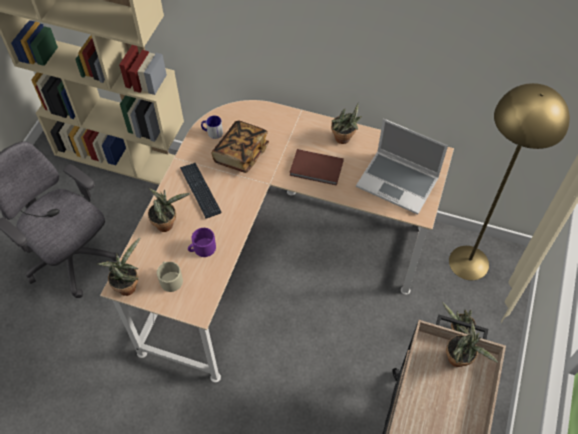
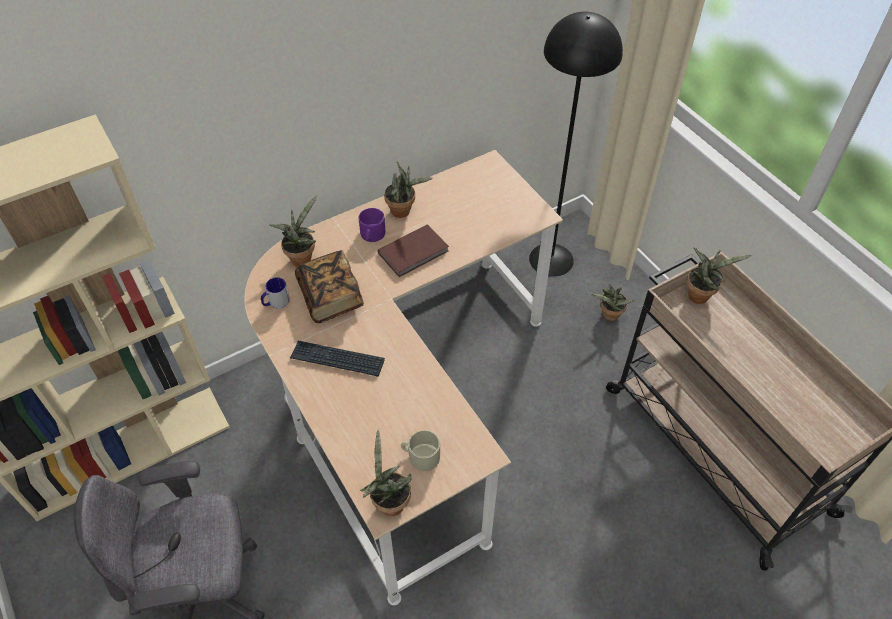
camera: 50 degrees left, 5 degrees down
potted plant [148,188,190,232] -> potted plant moved to [270,196,317,267]
purple mug [188,228,216,257] -> purple mug moved to [358,208,385,242]
laptop [356,119,448,215] -> none
yellow floor lamp [449,83,570,280] -> black floor lamp [529,12,623,277]

